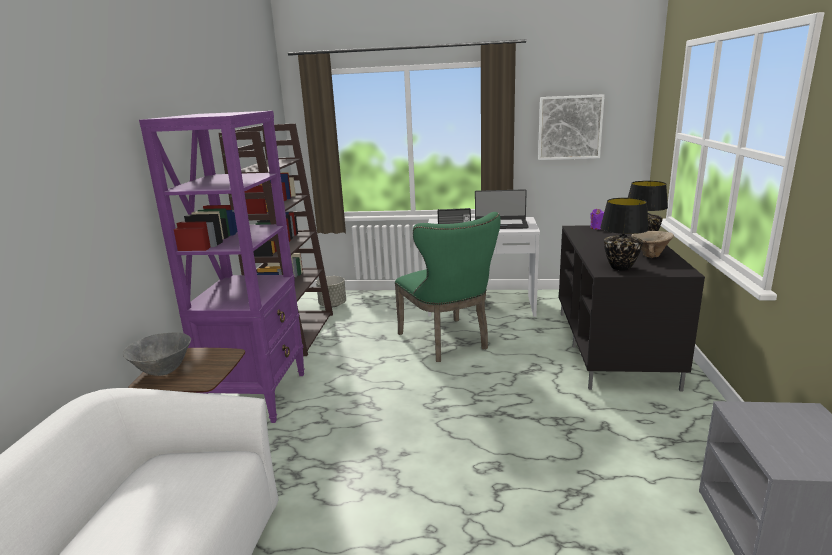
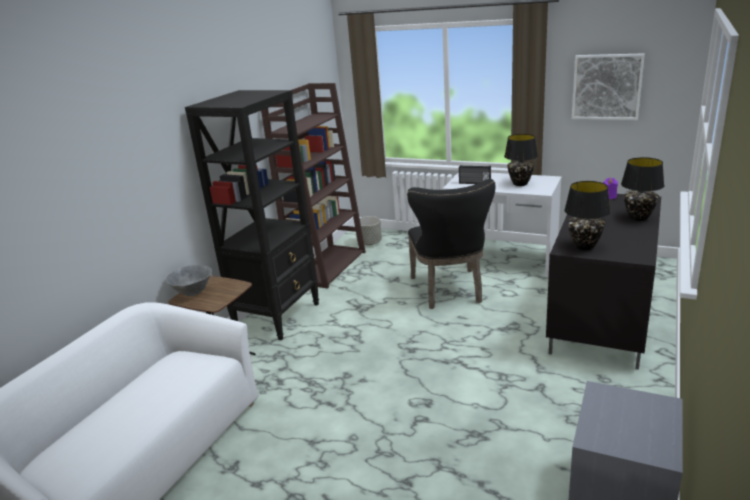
camera: 20 degrees right, 5 degrees up
purple bookcase [139,111,305,423] -> black bookcase [185,90,319,340]
green chair [395,212,501,362] -> black chair [407,179,495,309]
laptop [475,189,529,229] -> black table lamp [504,134,538,186]
beige bowl [631,231,674,258] -> none

